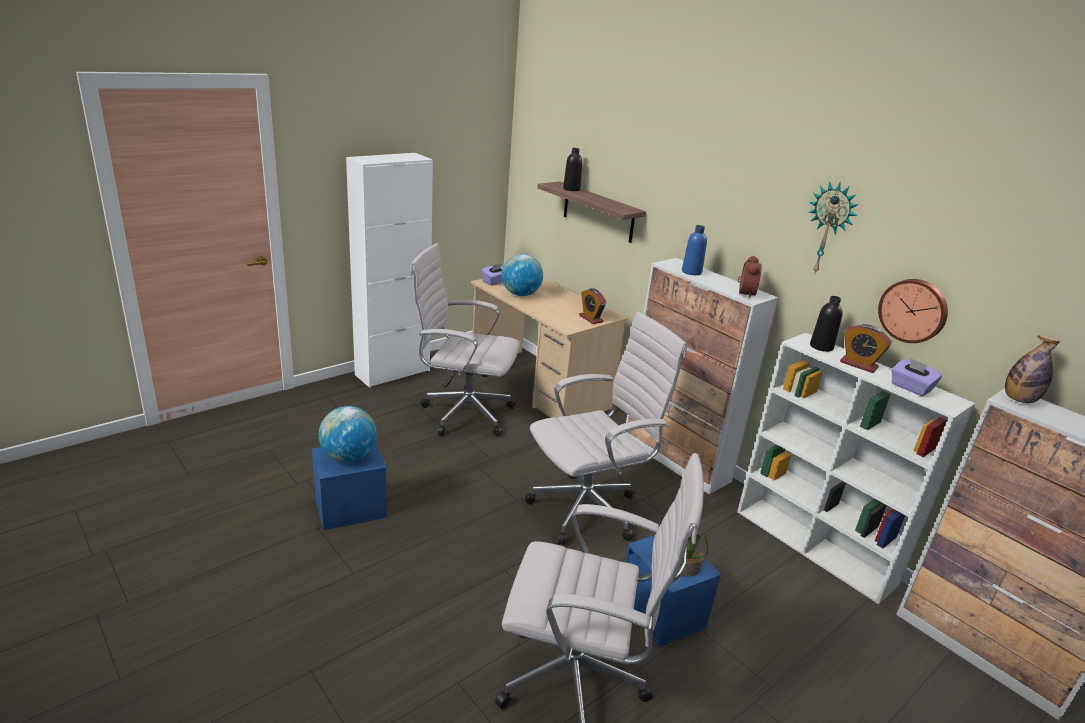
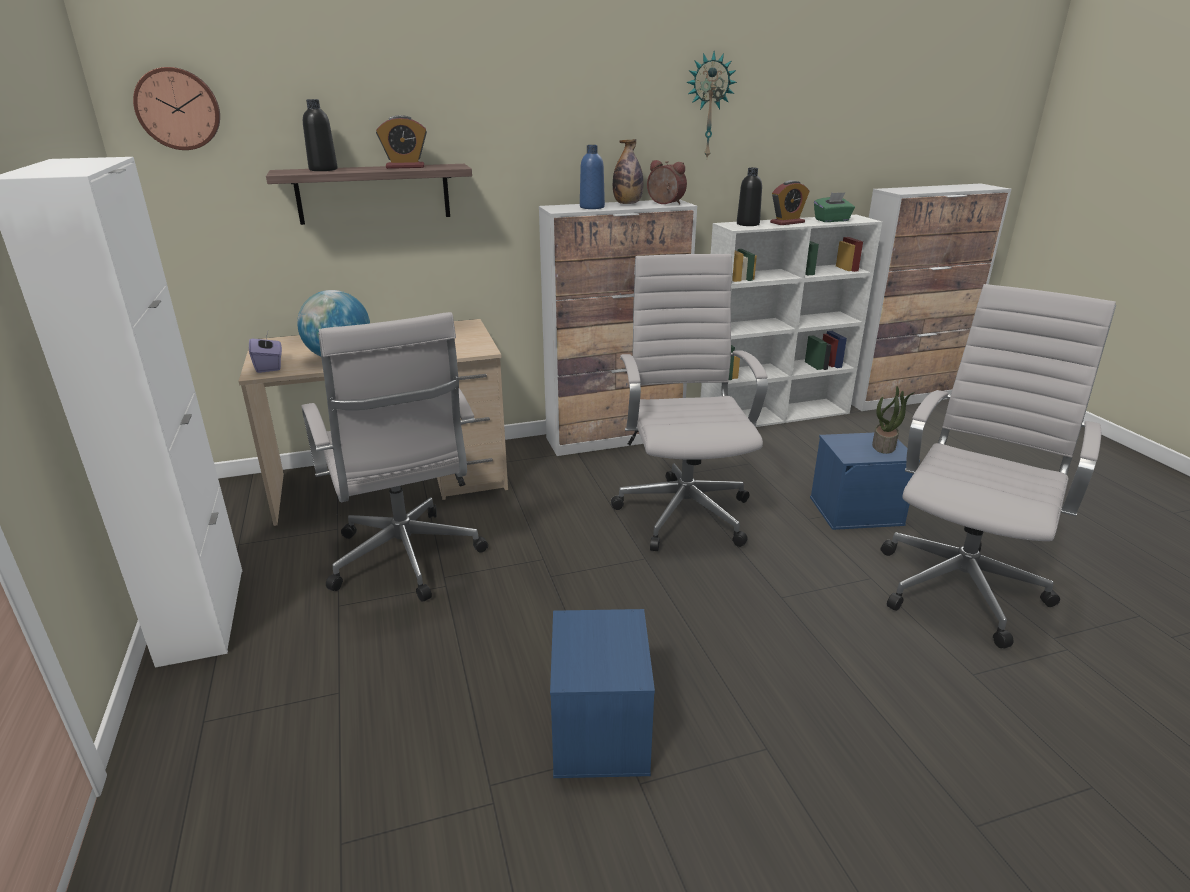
camera: 65 degrees left, 0 degrees up
globe [319,406,377,462] -> none
white office chair [410,243,520,436] -> white office chair turned 60 degrees counterclockwise [301,312,488,602]
alarm clock [579,288,606,324] -> alarm clock moved to [376,115,427,169]
wall clock [878,279,948,343] -> wall clock moved to [133,67,220,150]
purple tissue box [891,358,942,396] -> green tissue box [814,192,855,222]
bottle [1005,334,1060,403] -> bottle moved to [613,139,644,204]

